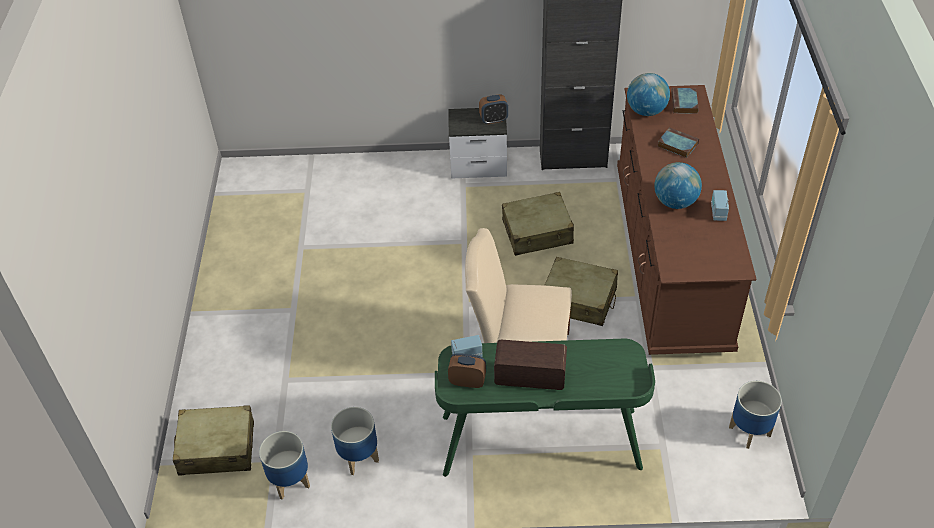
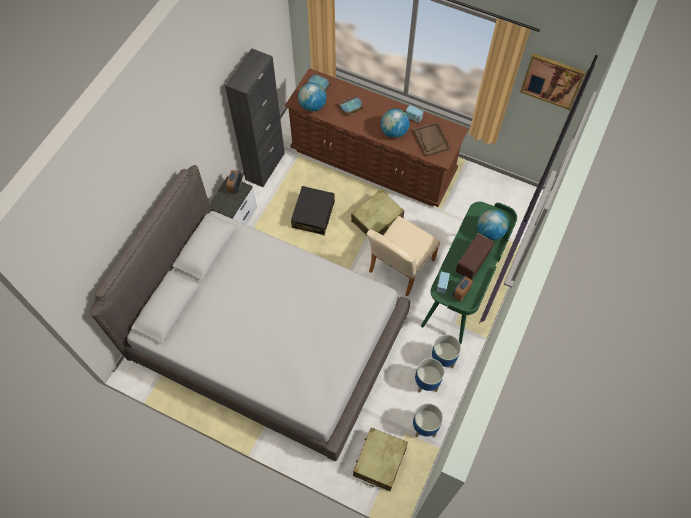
camera: 65 degrees left, 15 degrees up
beige suitcase [502,192,574,256] -> black suitcase [291,186,335,235]
planter [729,381,782,449] -> planter moved to [432,335,461,369]
none -> grey bed [90,165,410,461]
none -> brown tray [413,122,450,157]
none -> globe [477,210,508,240]
none -> picture [520,53,586,110]

